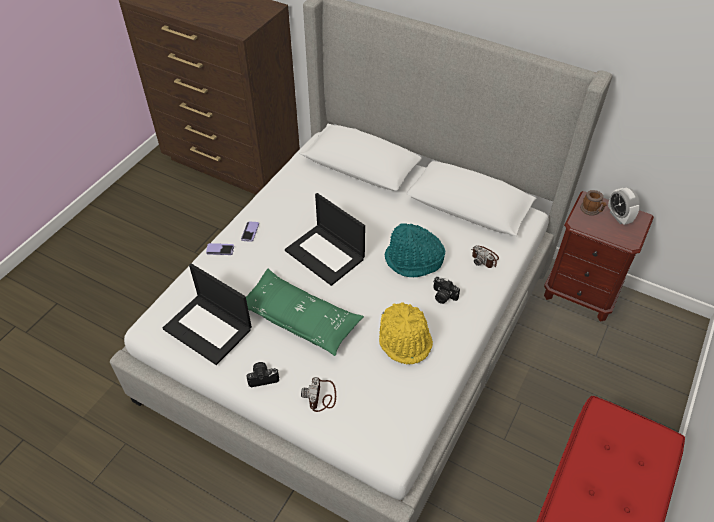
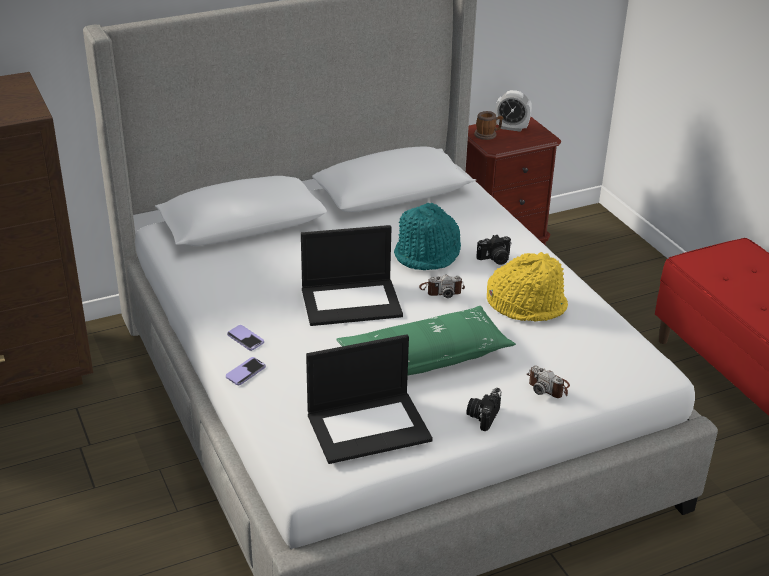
camera: 55 degrees left, 15 degrees down
camera [471,245,499,268] -> camera moved to [419,275,465,298]

